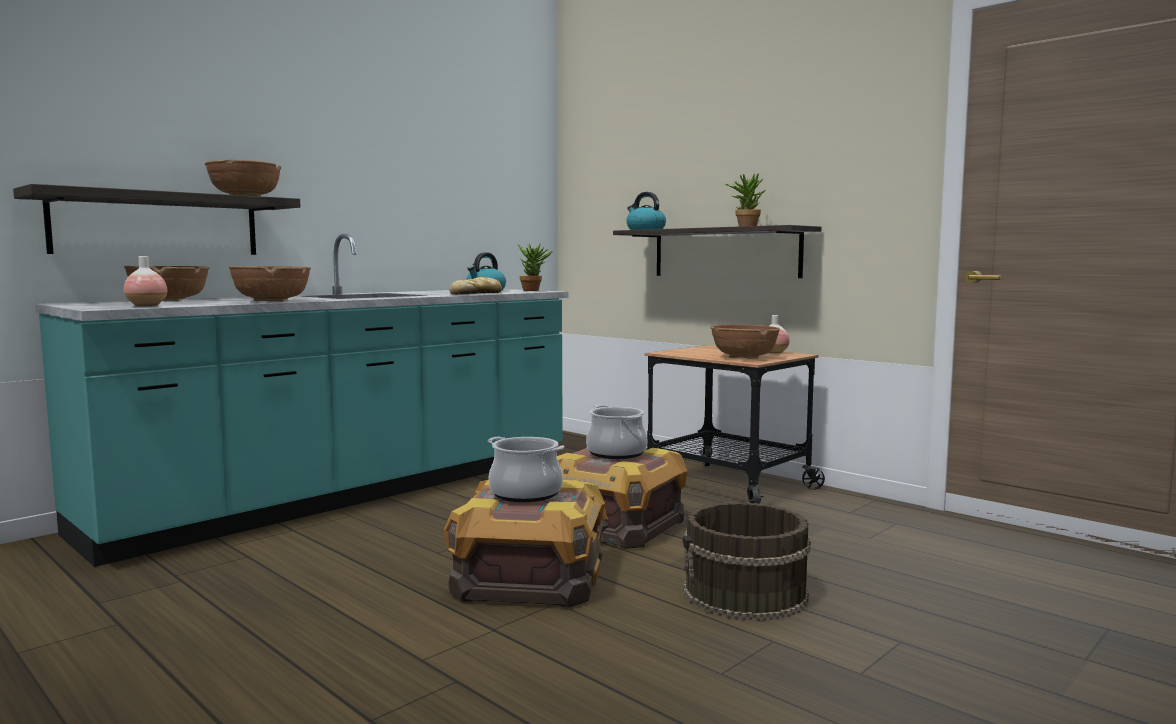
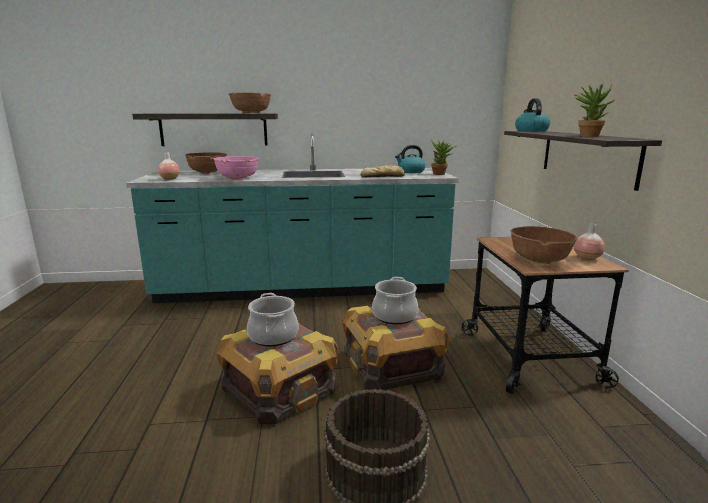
camera: 40 degrees right, 10 degrees up
brown bowl [229,266,311,302] -> pink bowl [214,156,259,180]

